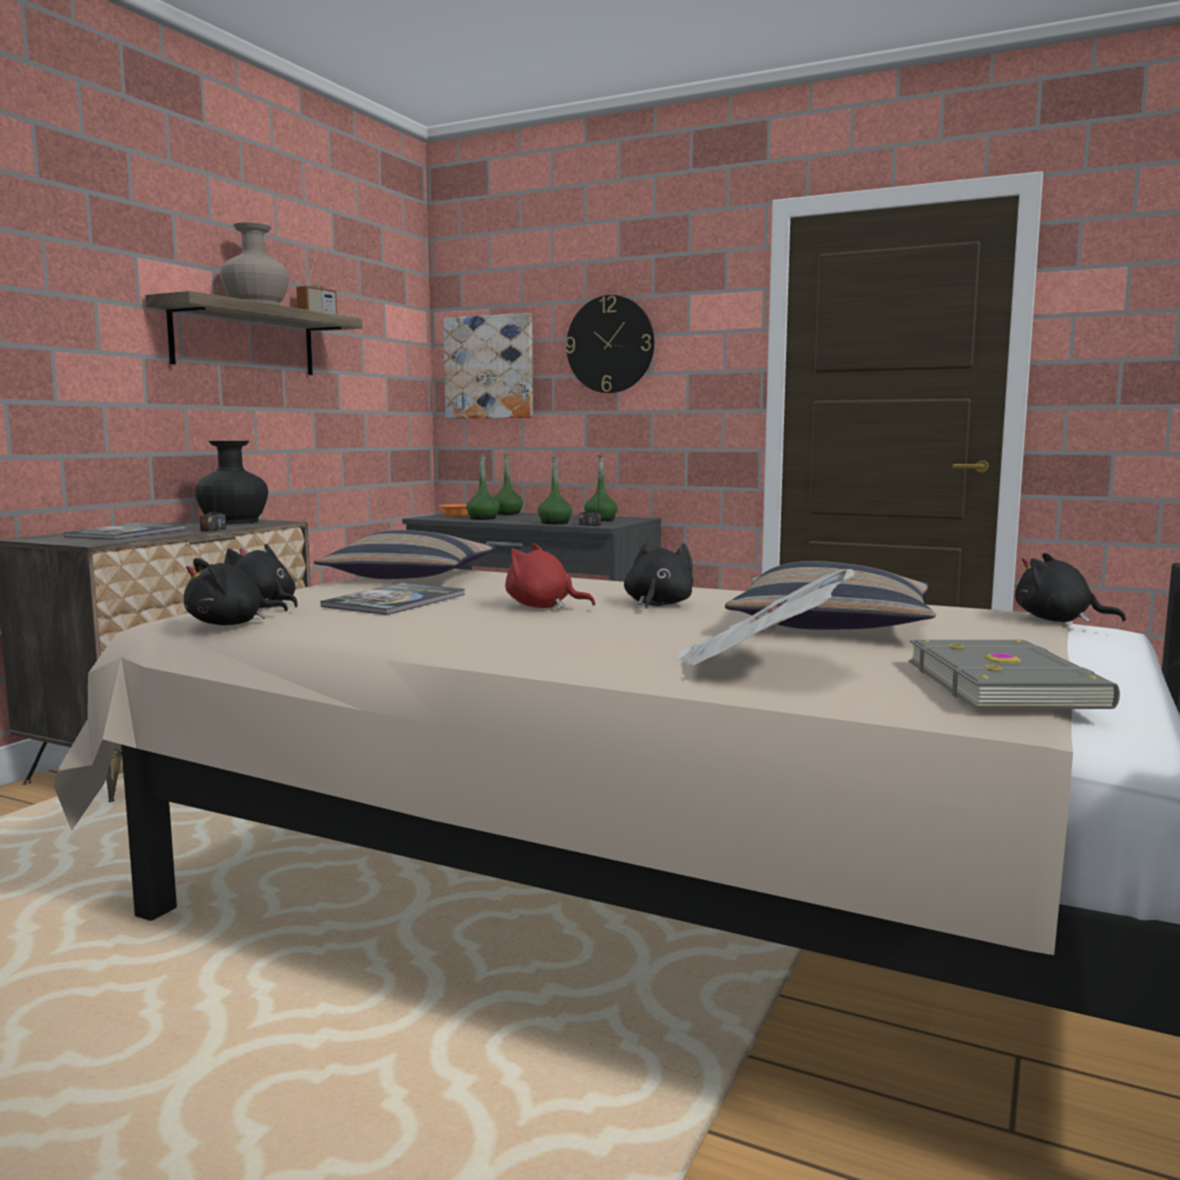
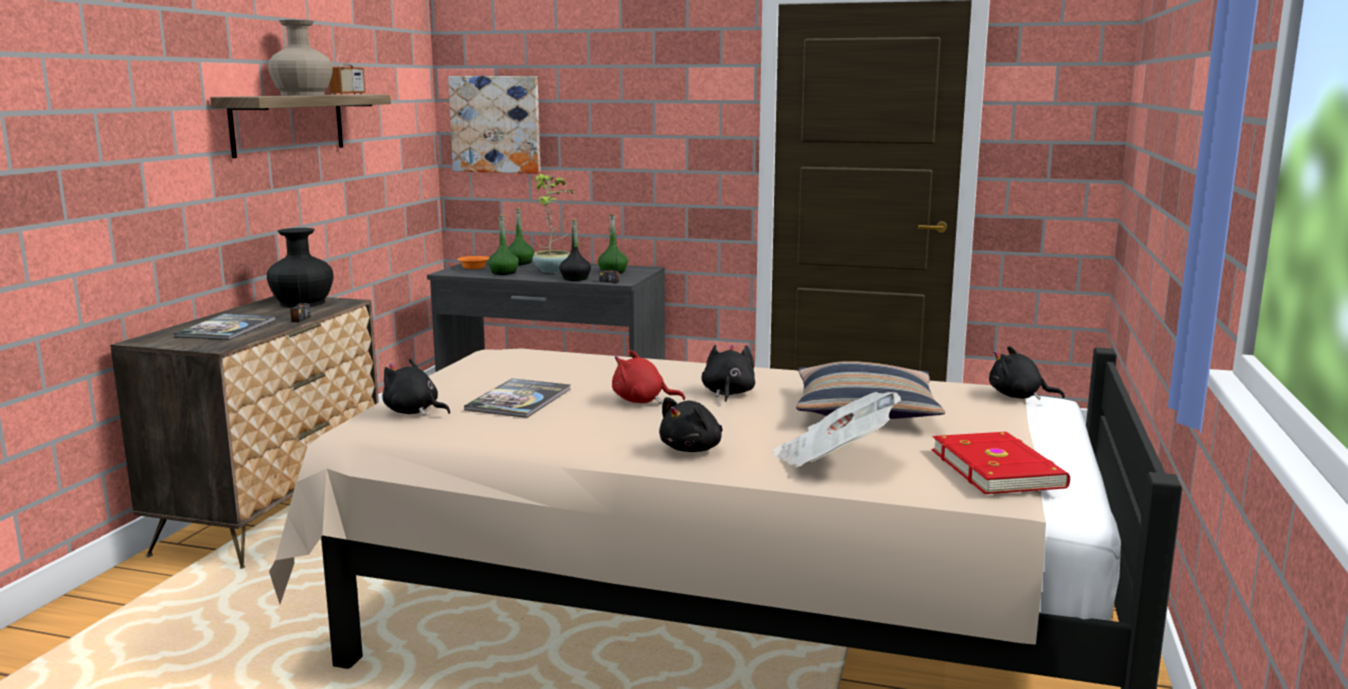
camera: 10 degrees left, 5 degrees up
black plush toy [184,558,288,625] -> black plush toy moved to [659,397,723,452]
pillow [313,530,496,579] -> none
green bottle [538,456,572,524] -> black bottle [559,219,591,281]
wall clock [565,295,654,393] -> none
grey book [908,639,1120,709] -> red book [932,432,1070,494]
none -> potted plant [532,174,573,273]

